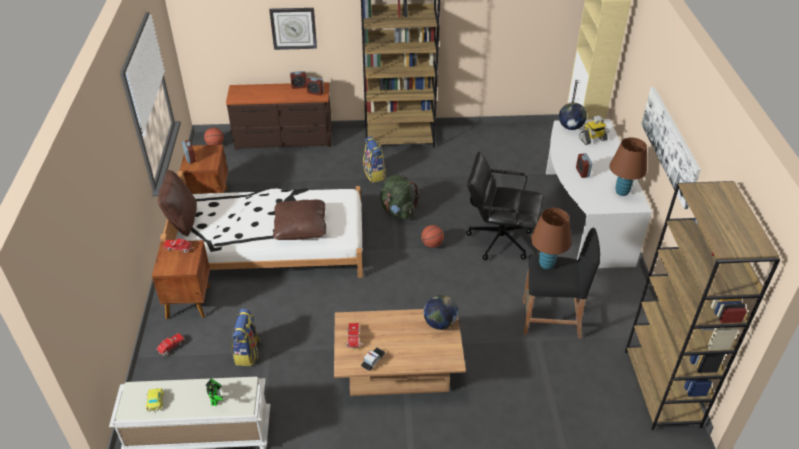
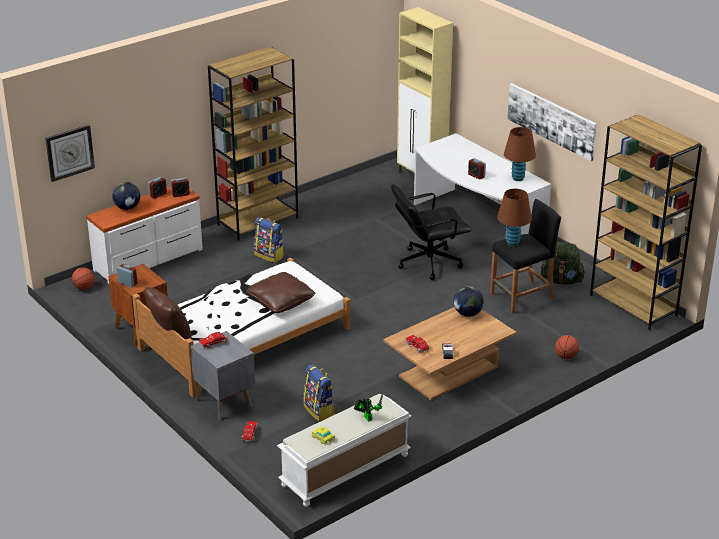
camera: 35 degrees left, 10 degrees down
brown nightstand [152,240,210,319] -> grey nightstand [190,331,255,421]
brown dresser [226,82,332,150] -> white dresser [86,187,203,284]
wall clock [269,8,317,50] -> wall clock moved to [45,125,95,182]
green backpack [380,174,419,220] -> green backpack moved to [541,242,586,285]
basketball [421,225,444,248] -> basketball moved to [555,335,579,359]
globe [559,102,587,130] -> globe moved to [112,182,140,210]
toy robot [579,115,610,145] -> none

